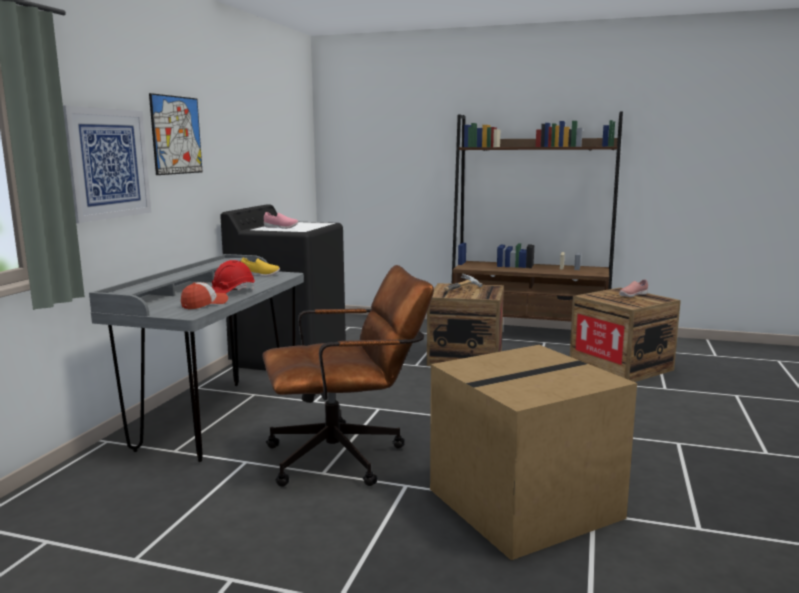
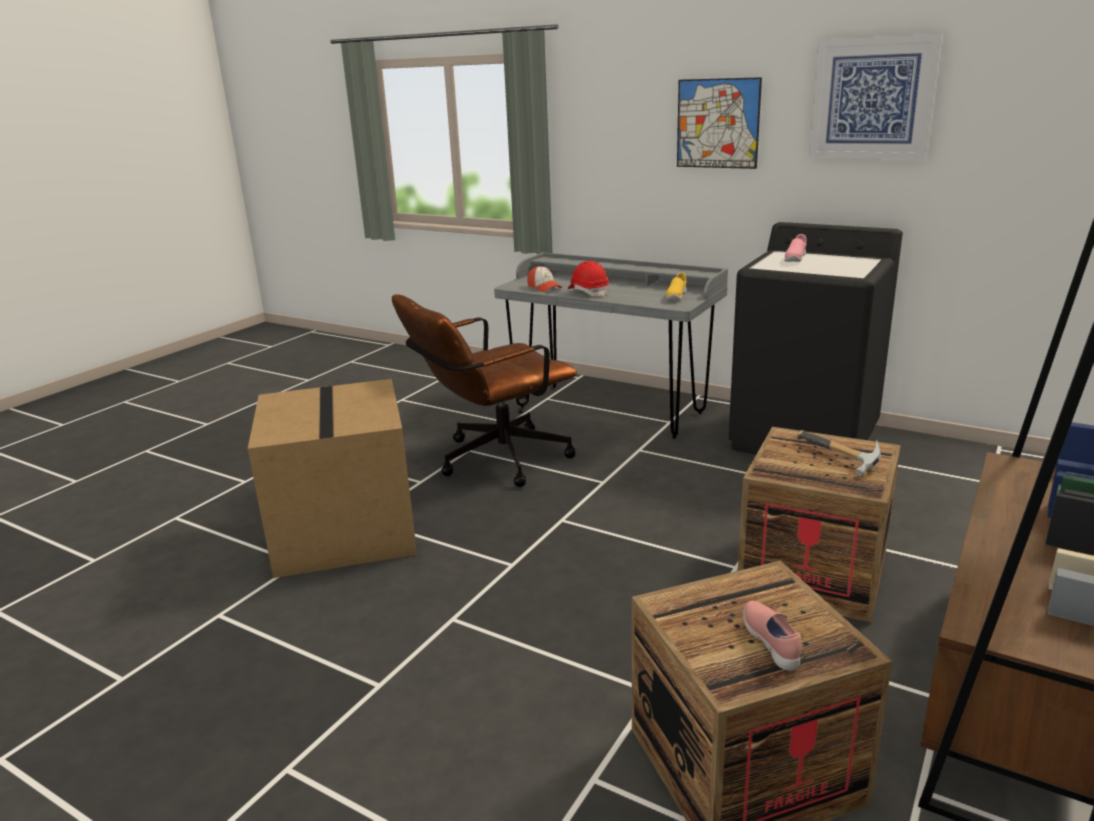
camera: 105 degrees right, 10 degrees up
picture [63,106,151,223] -> picture moved to [809,34,943,160]
brown office chair [262,265,434,487] -> brown office chair turned 60 degrees clockwise [392,294,577,487]

